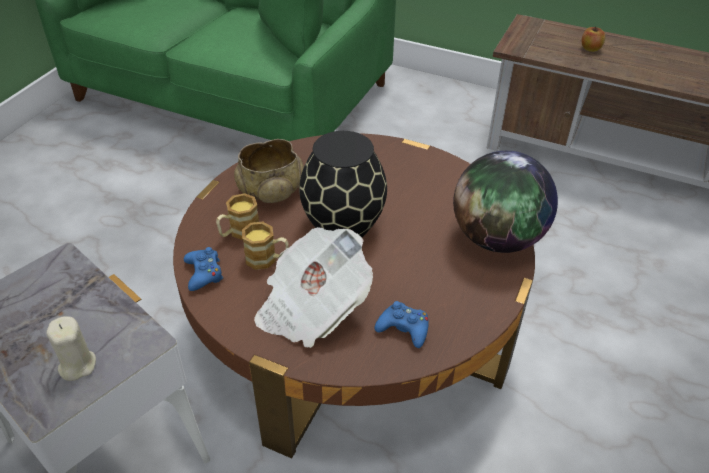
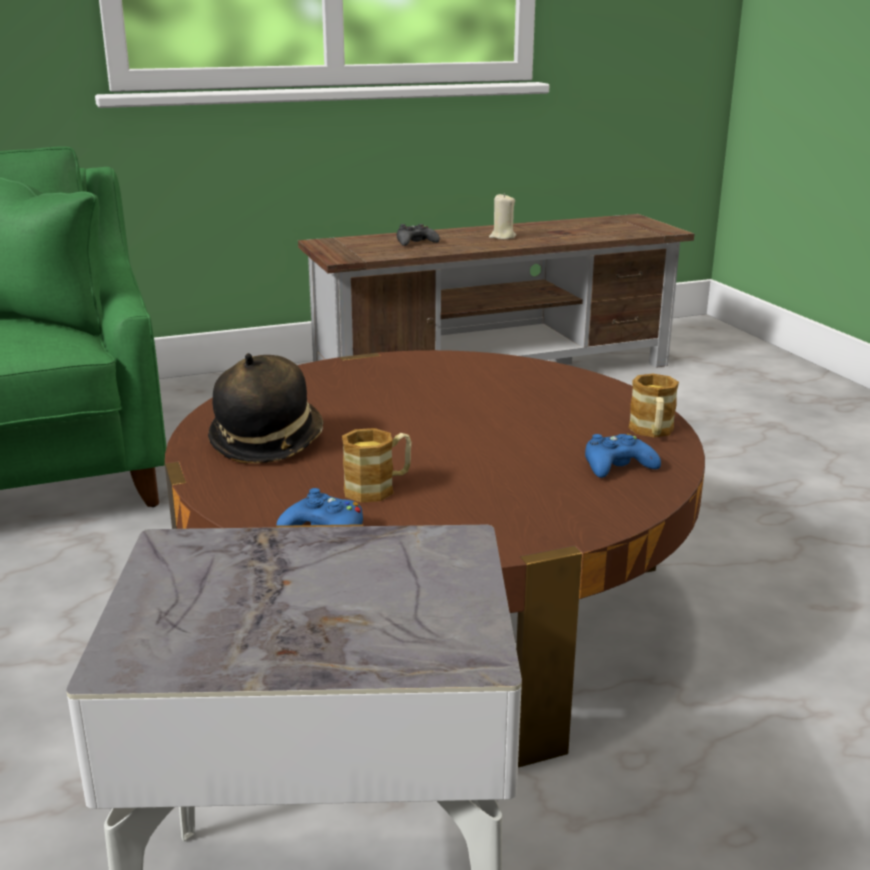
camera: 45 degrees left, 20 degrees down
beige candle [46,316,96,381] -> beige candle moved to [489,193,516,239]
mug [216,193,259,240] -> mug moved to [628,374,679,437]
beige bowl [234,139,304,203] -> hat [208,353,323,463]
newspaper [254,227,373,348] -> none
black vase [299,131,387,237] -> none
globe [453,151,558,253] -> none
apple [581,26,606,52] -> black game controller [397,224,440,246]

